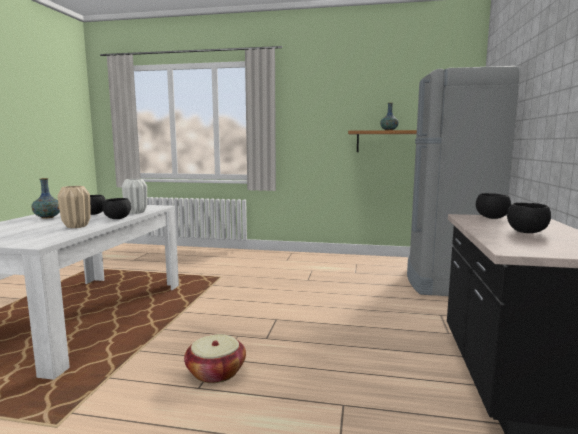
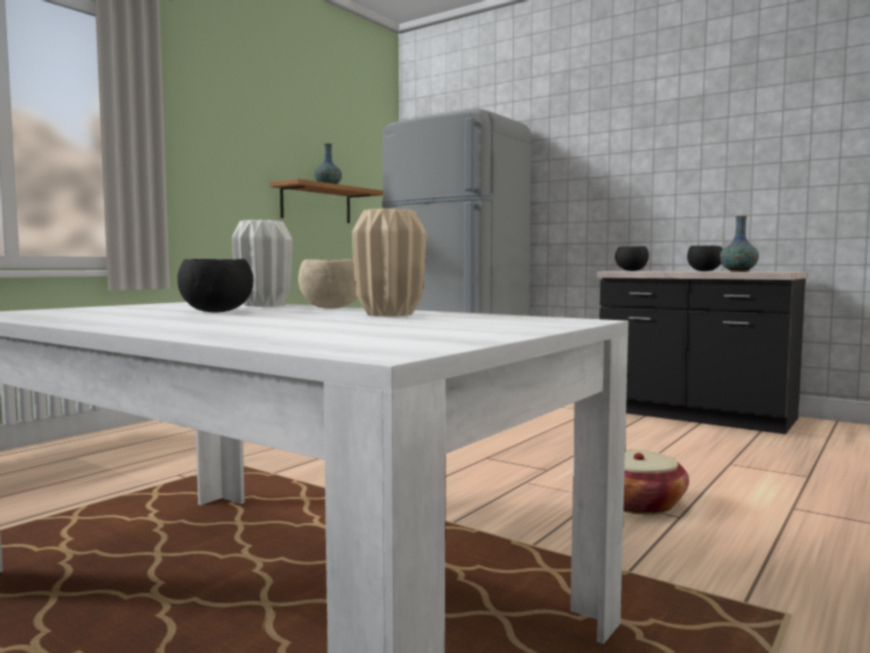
camera: 65 degrees left, 5 degrees down
vase [32,178,60,219] -> vase moved to [720,216,759,272]
black bowl [103,198,131,219] -> beige bowl [298,259,358,309]

